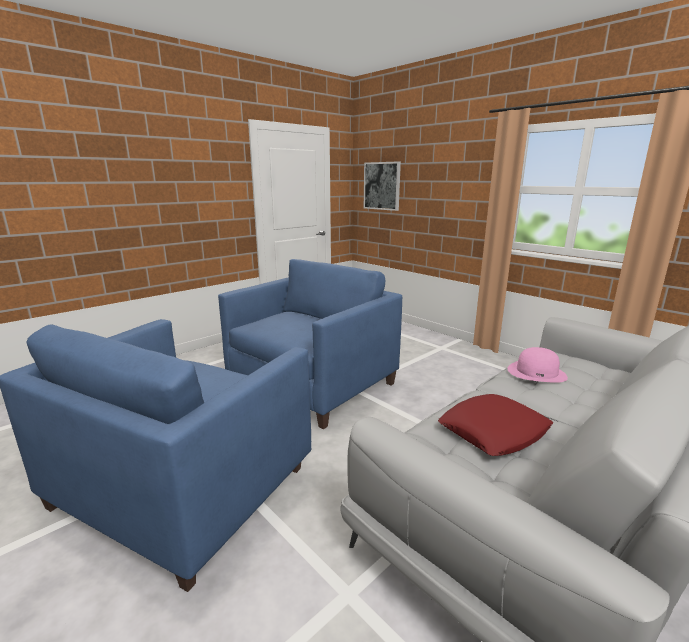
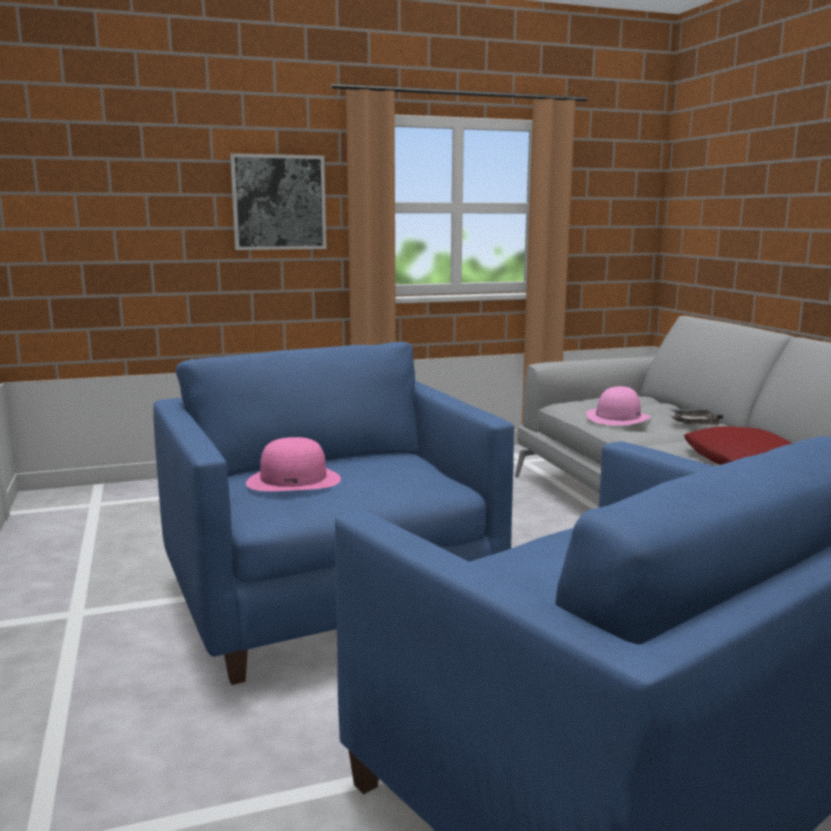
camera: 65 degrees left, 5 degrees down
picture [364,161,401,211] -> picture moved to [230,153,326,250]
none -> pink hat [246,437,341,491]
none -> grey tray [668,409,723,425]

